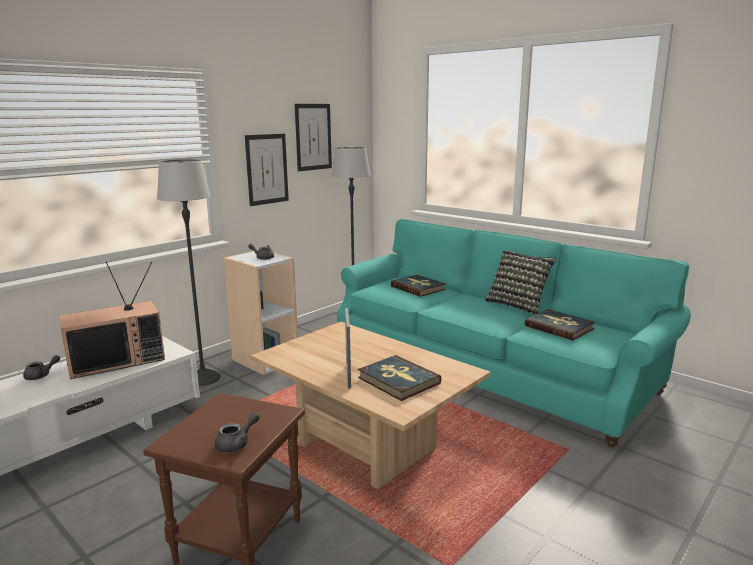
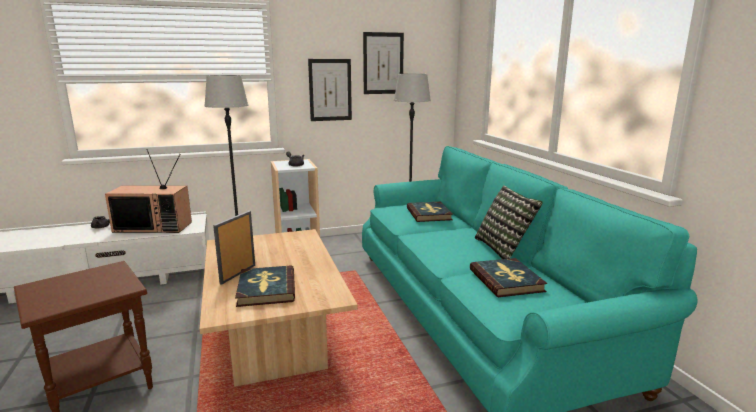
camera: 30 degrees right, 0 degrees up
grey teapot [215,412,260,453] -> none

